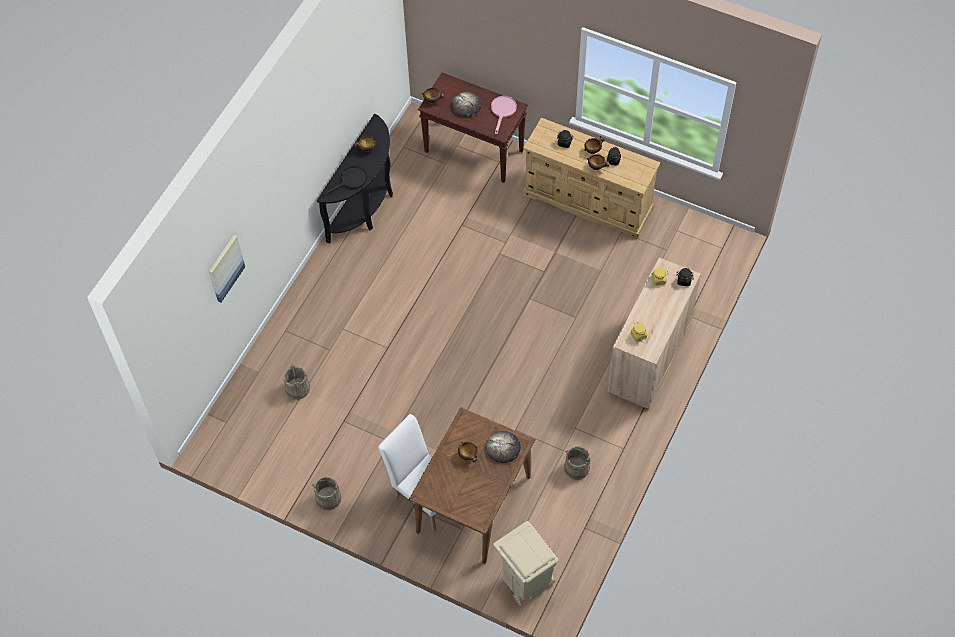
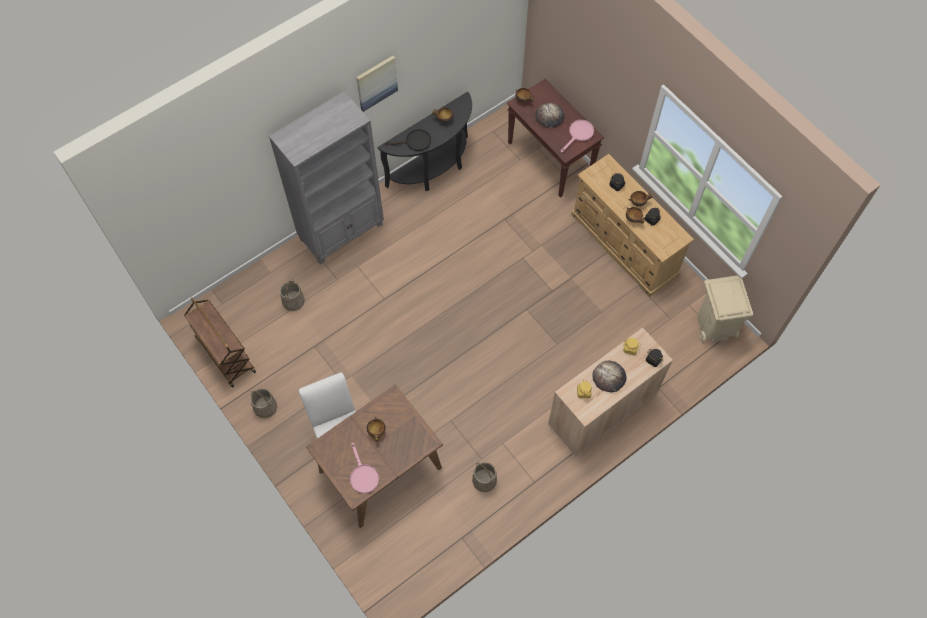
camera: 25 degrees right, 5 degrees up
picture [209,235,245,302] -> picture moved to [356,56,398,112]
bread [486,431,521,463] -> bread moved to [592,361,627,392]
beige trash can [493,521,559,606] -> beige trash can moved to [697,275,753,343]
none -> brown cart [184,298,256,388]
none -> grey bookcase [269,91,384,264]
none -> pink frying pan [350,443,379,493]

